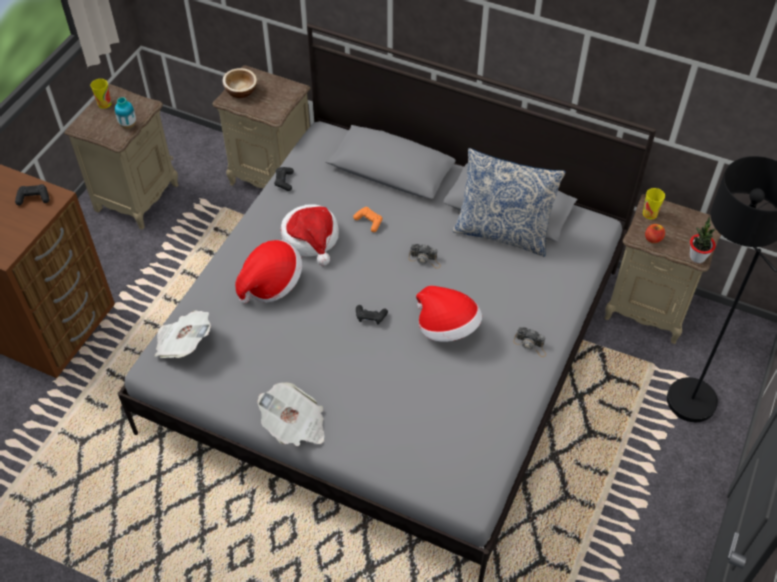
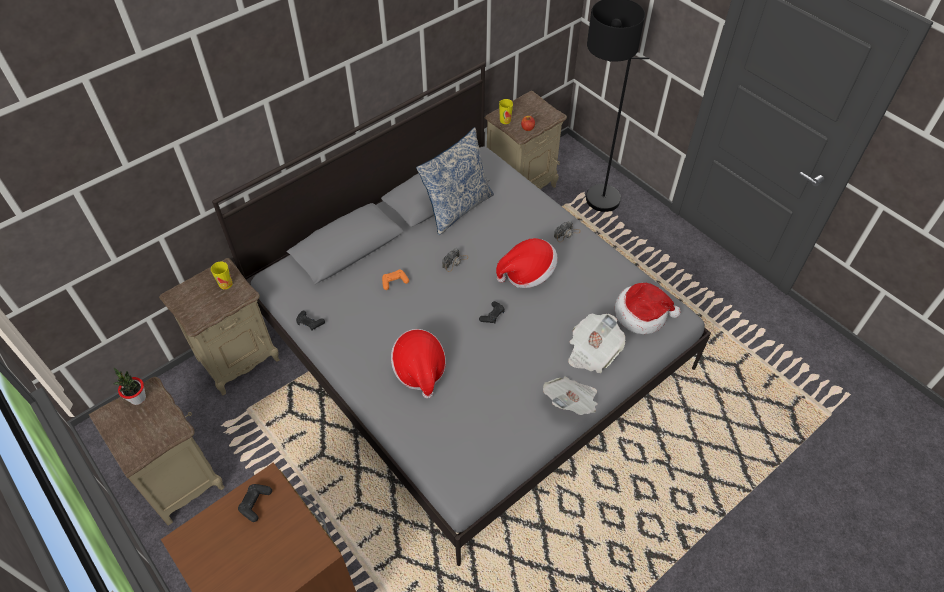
camera: 65 degrees left, 0 degrees up
cup [91,79,111,109] -> cup moved to [211,262,232,289]
vase [115,97,136,129] -> none
newspaper [155,310,211,358] -> newspaper moved to [568,314,625,373]
bowl [223,68,257,98] -> none
hat [281,204,339,266] -> hat moved to [615,283,681,334]
potted plant [690,217,716,263] -> potted plant moved to [114,368,146,405]

